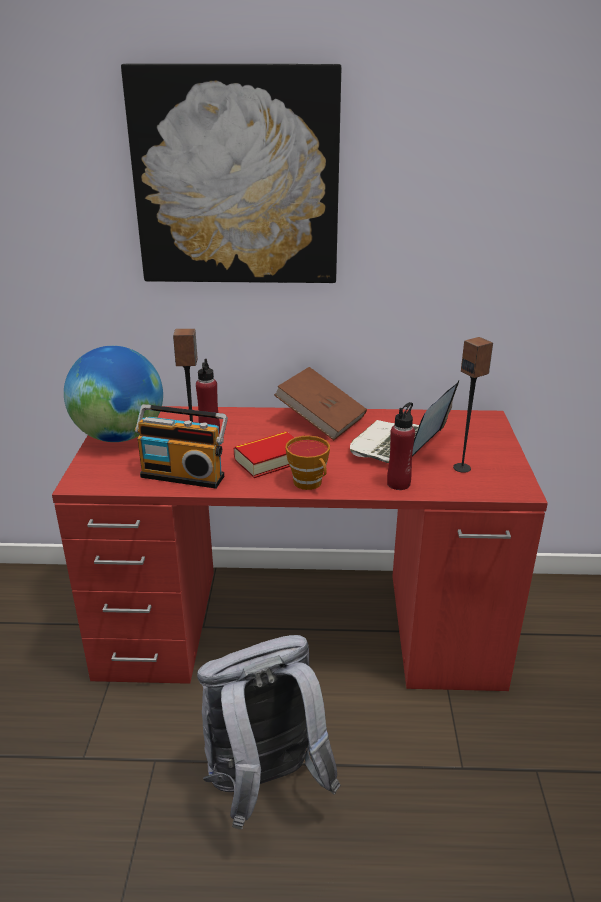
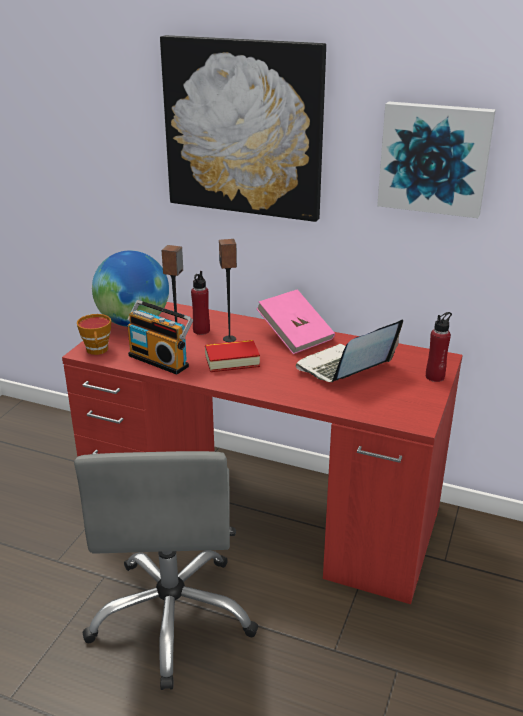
camera: 20 degrees right, 0 degrees up
grey backpack [197,635,341,829] -> grey office chair [74,451,258,690]
brown book [274,367,367,440] -> pink book [256,289,335,354]
cup [285,436,330,490] -> cup moved to [77,314,111,355]
red bottle [387,402,415,490] -> red bottle moved to [426,312,452,382]
speaker [453,337,493,473] -> speaker moved to [219,239,237,342]
none -> picture [377,101,496,218]

